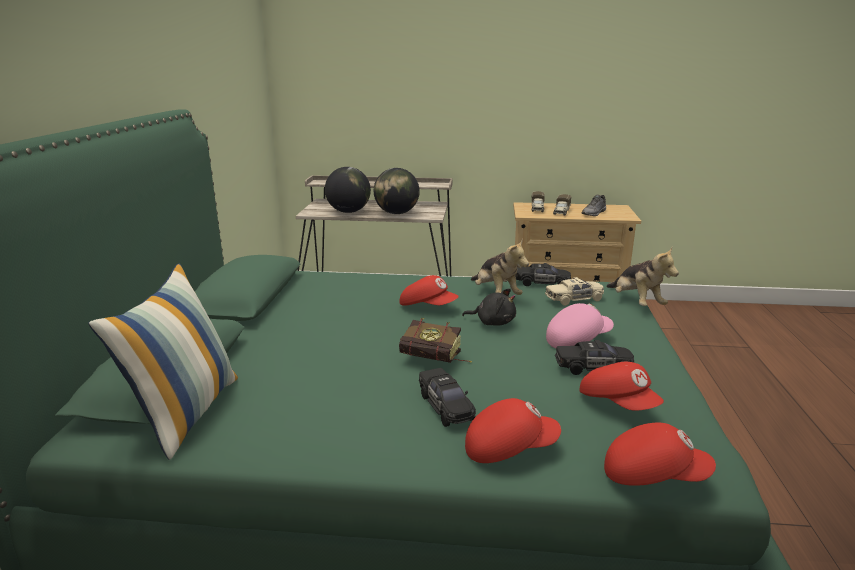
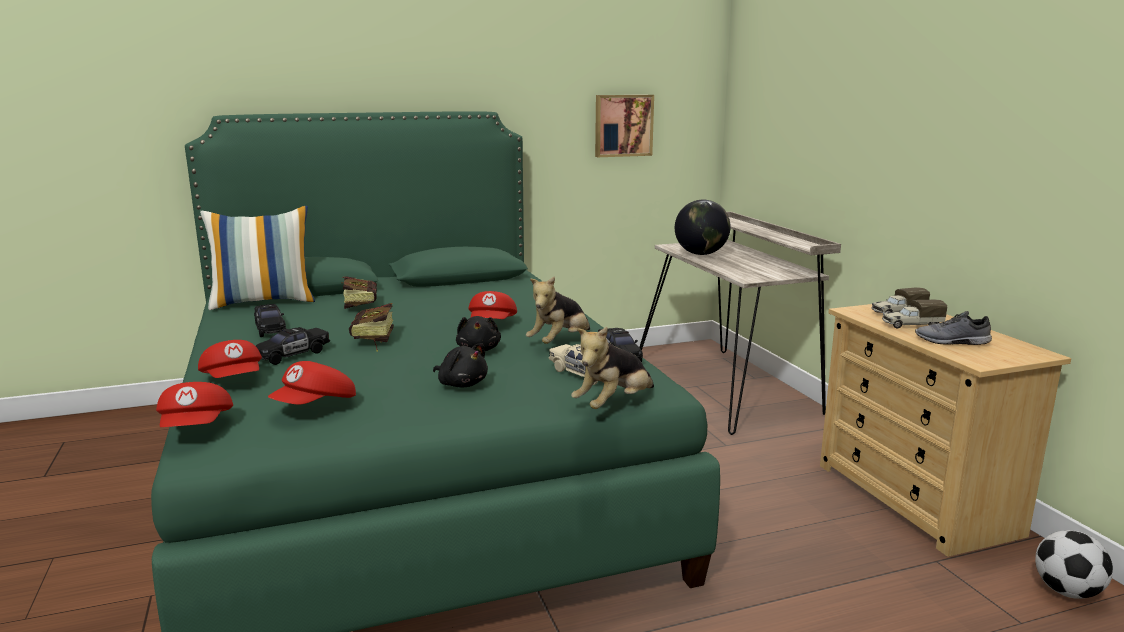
camera: 65 degrees right, 5 degrees down
globe [374,168,420,214] -> none
pink cap [546,303,614,348] -> black plush toy [433,343,488,388]
black toy car [555,340,634,375] -> black toy car moved to [254,304,286,337]
none -> book [341,276,377,309]
none -> picture [595,95,654,157]
none -> football [1035,530,1113,599]

